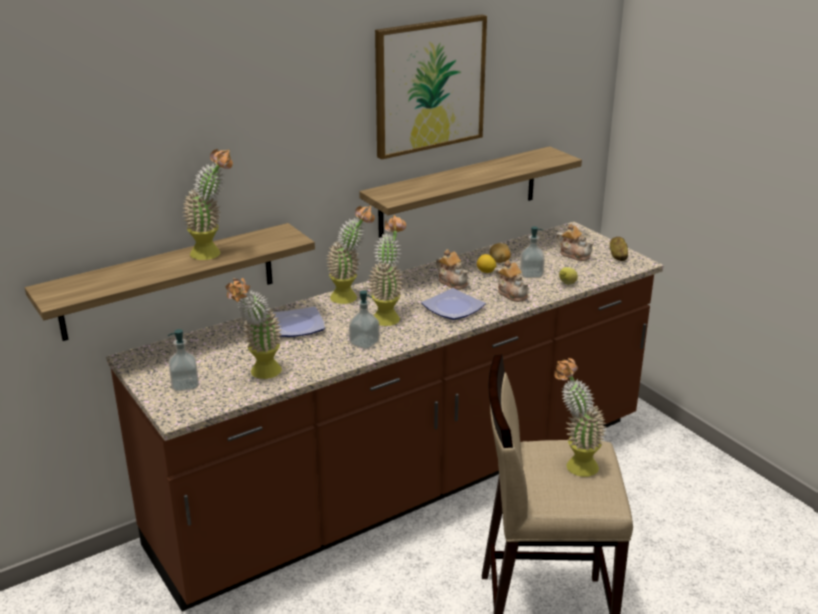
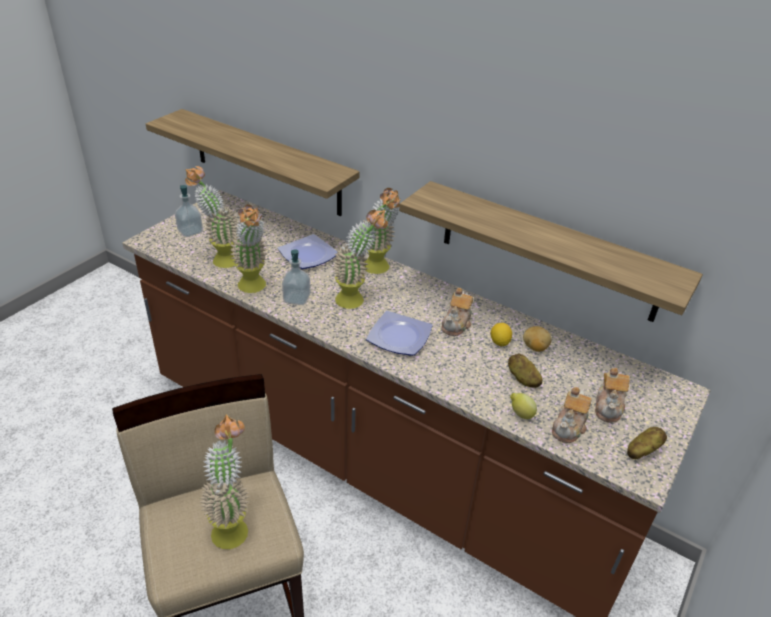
camera: 65 degrees right, 10 degrees up
potted plant [183,149,233,260] -> potted plant moved to [230,204,268,293]
picture [375,14,487,160] -> none
teapot [496,260,529,302] -> teapot moved to [552,387,592,443]
soap dispenser [520,226,545,278] -> potato [508,354,542,388]

